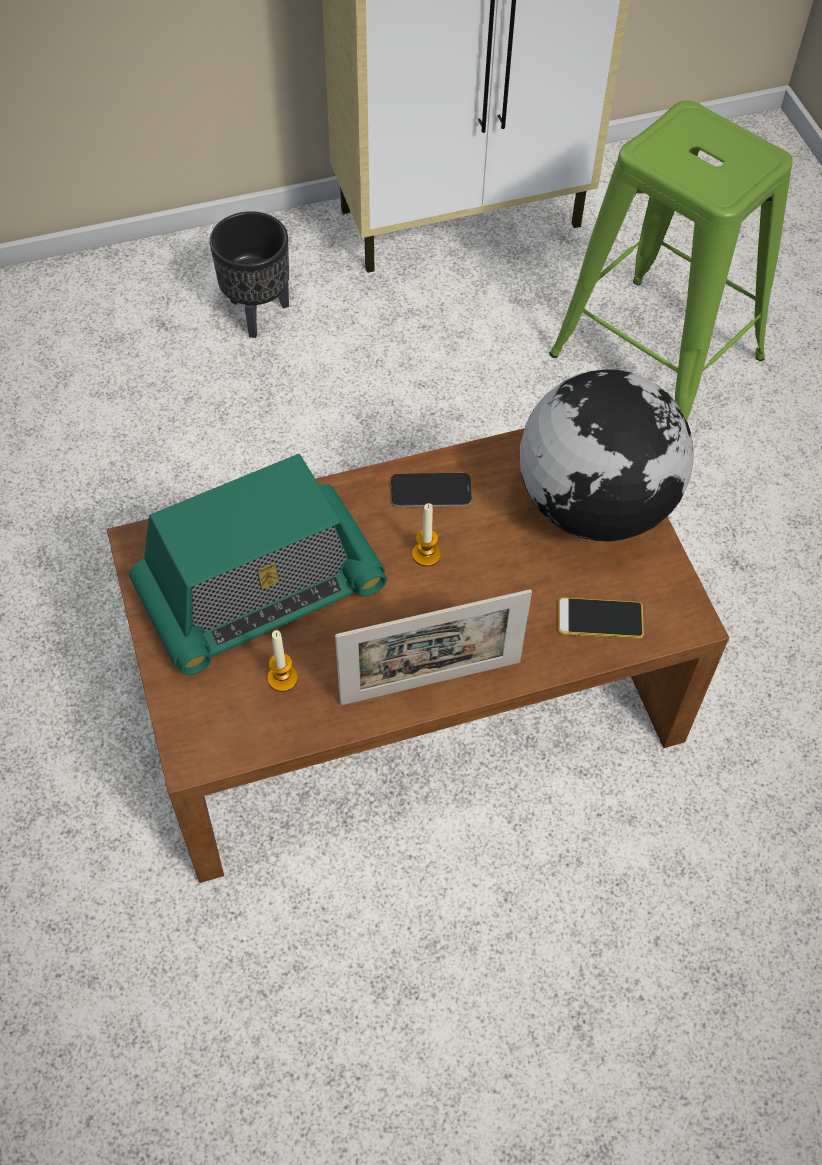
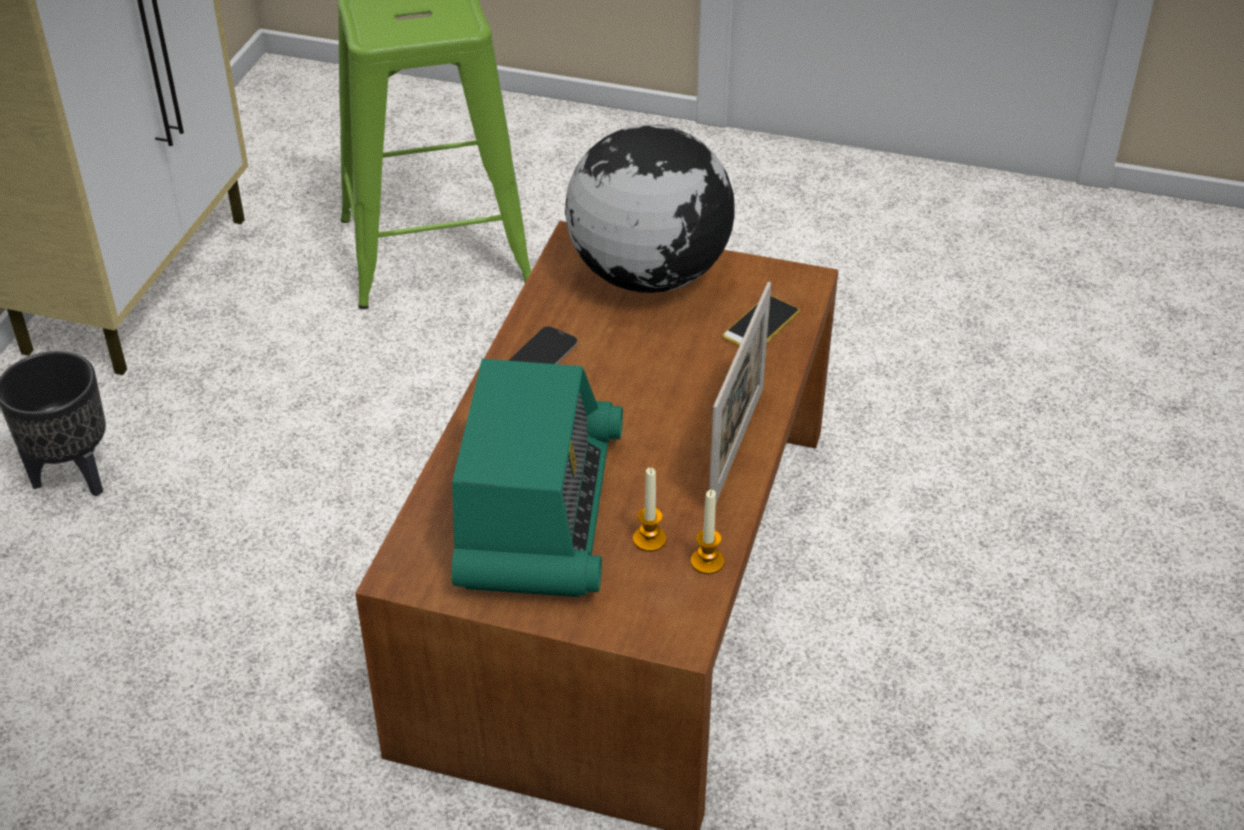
camera: 55 degrees left, 15 degrees down
candle [412,503,441,567] -> candle moved to [691,490,725,574]

